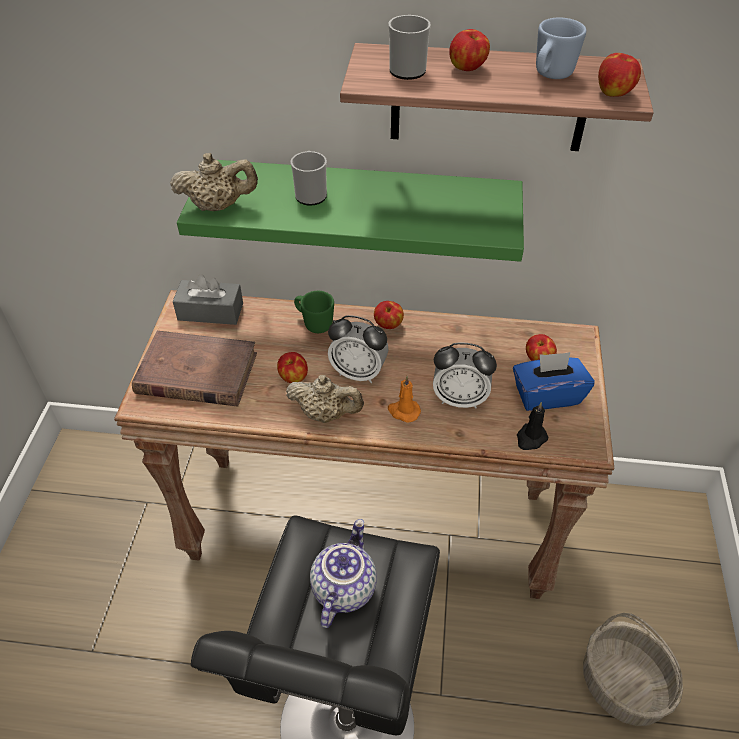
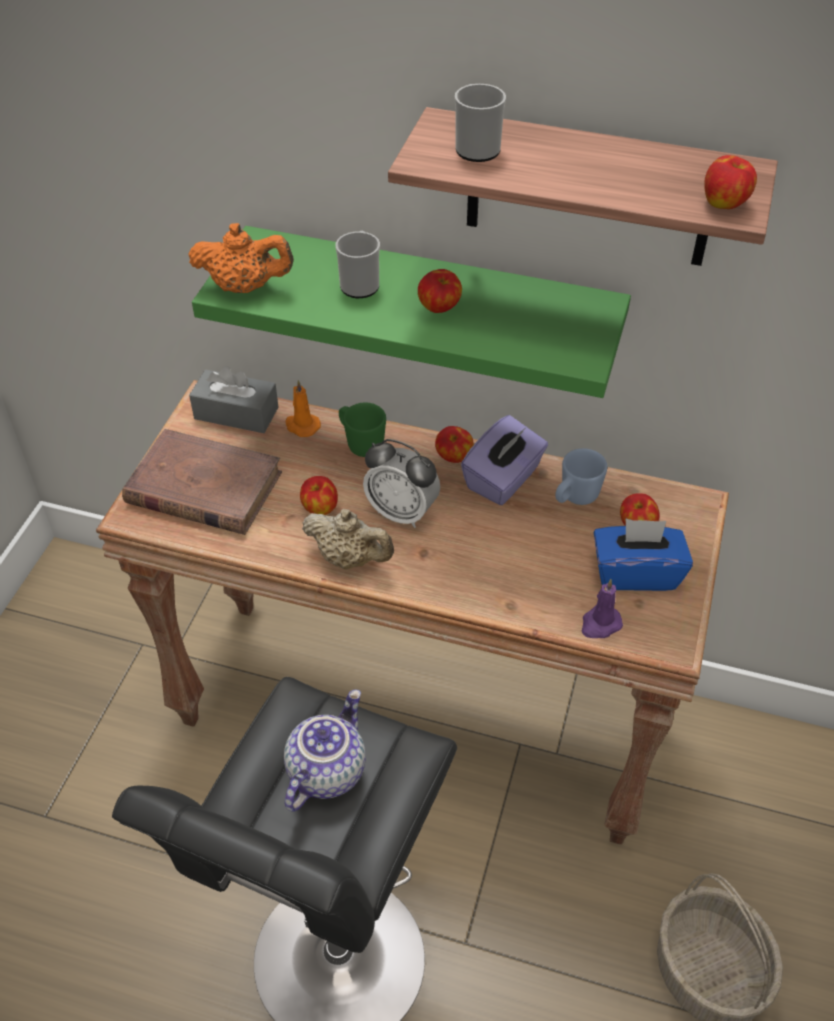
camera: 10 degrees right, 0 degrees up
beige teapot [170,153,258,211] -> orange teapot [188,223,294,293]
orange candle [388,376,421,423] -> orange candle moved to [285,380,321,437]
alarm clock [433,343,497,409] -> none
apple [449,29,490,71] -> apple moved to [418,269,462,313]
black candle [517,402,548,450] -> purple candle [581,579,623,638]
blue mug [536,18,586,79] -> blue mug moved to [555,448,607,505]
none -> purple tissue box [461,415,548,505]

